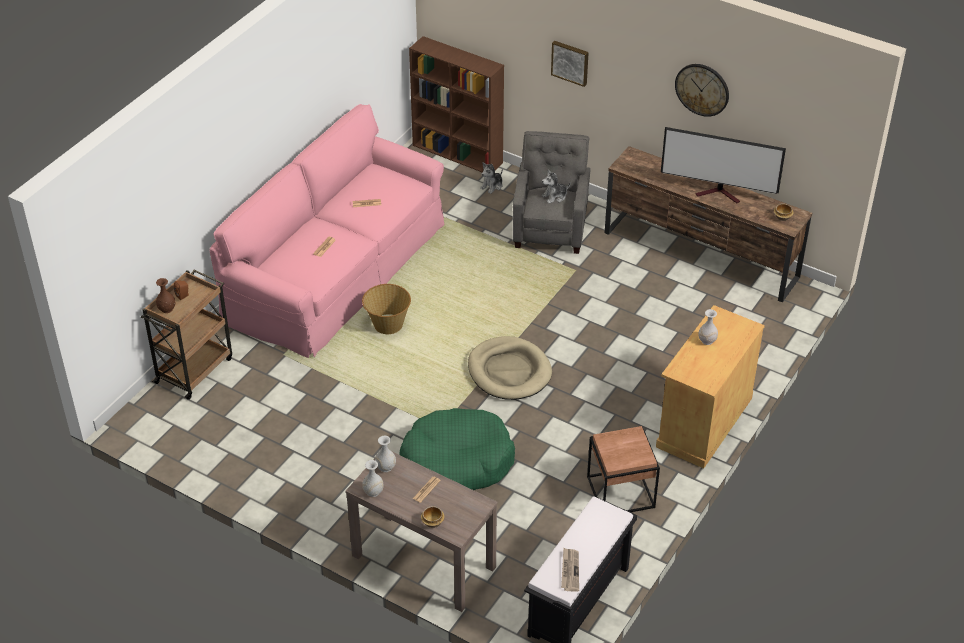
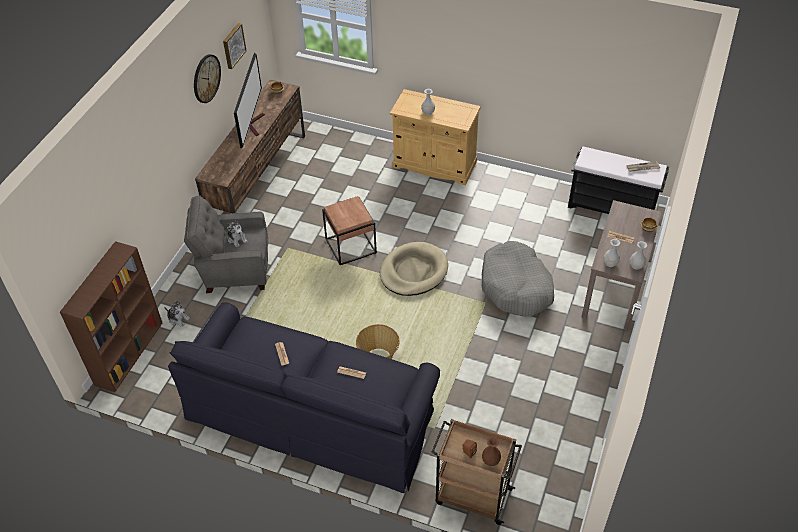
camera: 100 degrees left, 5 degrees up
pink sofa [210,104,444,358] -> black sofa [168,302,440,493]
green dog bed [399,408,515,490] -> grey dog bed [482,241,554,317]
picture [551,41,589,87] -> picture moved to [223,23,246,69]
brown side table [587,426,660,512] -> brown side table moved to [322,196,377,265]

